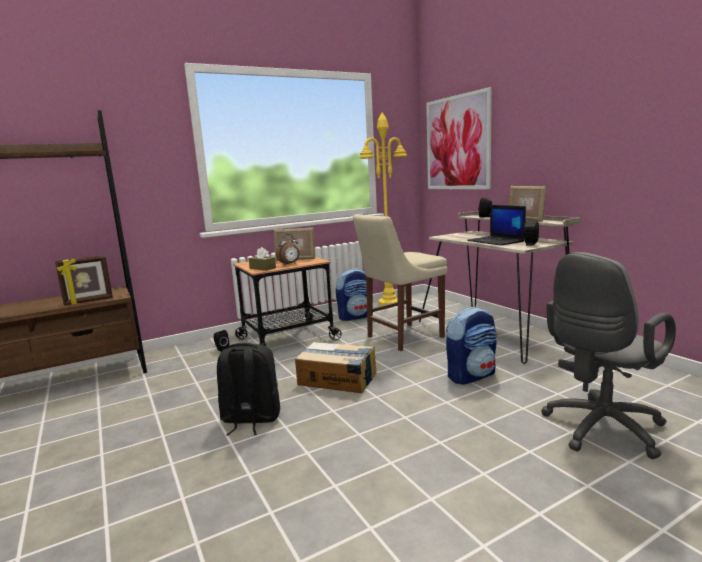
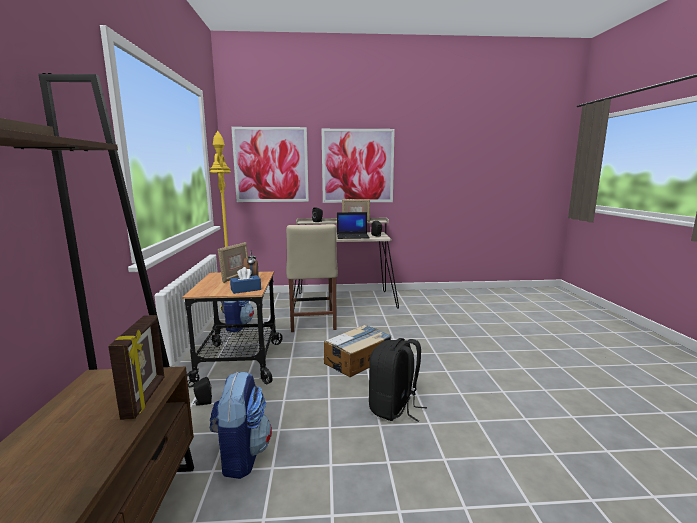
camera: 65 degrees left, 0 degrees up
brown tissue box [249,247,276,271] -> blue tissue box [230,267,261,294]
backpack [446,307,497,385] -> backpack moved to [209,372,272,479]
grey office chair [541,252,676,459] -> none
none -> picture [322,129,395,203]

